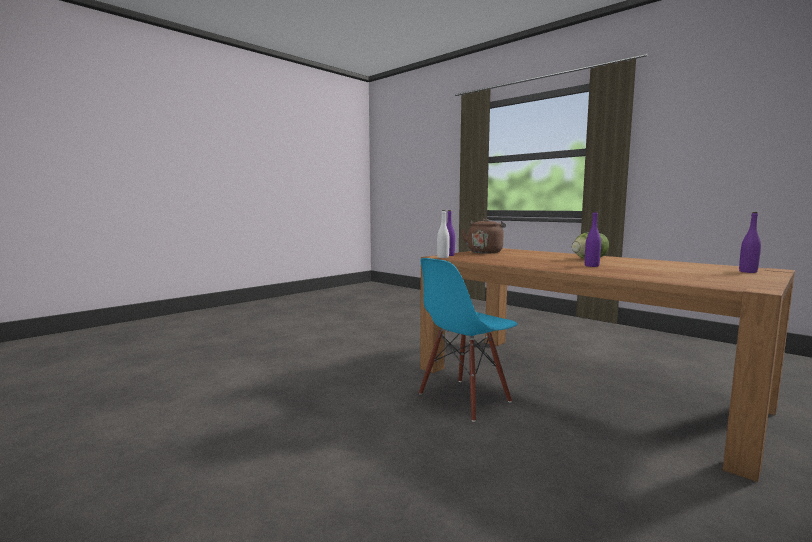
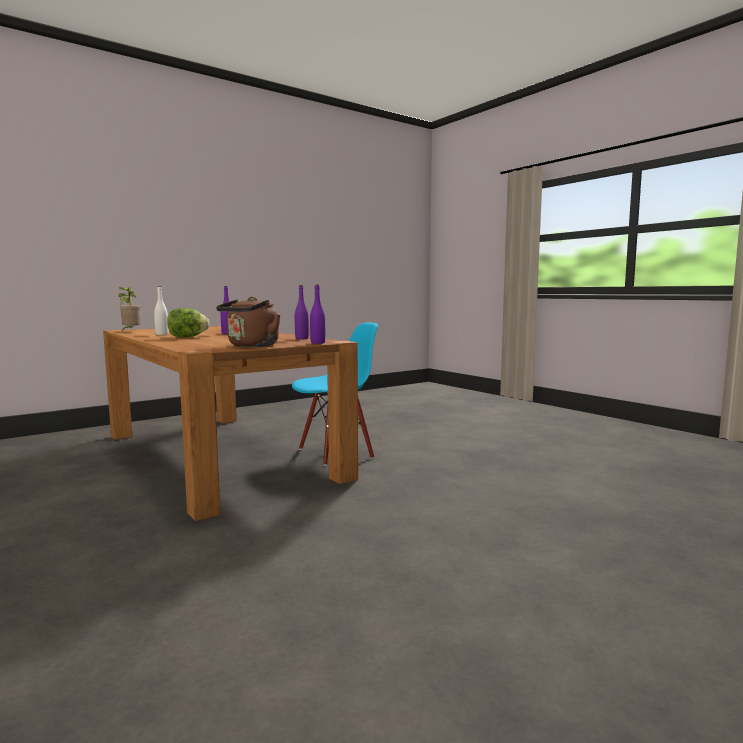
camera: 170 degrees left, 0 degrees up
white bottle [437,210,450,258] -> white bottle moved to [154,286,168,335]
purple bottle [739,212,761,273] -> purple bottle moved to [295,285,309,339]
none -> potted plant [118,287,141,331]

